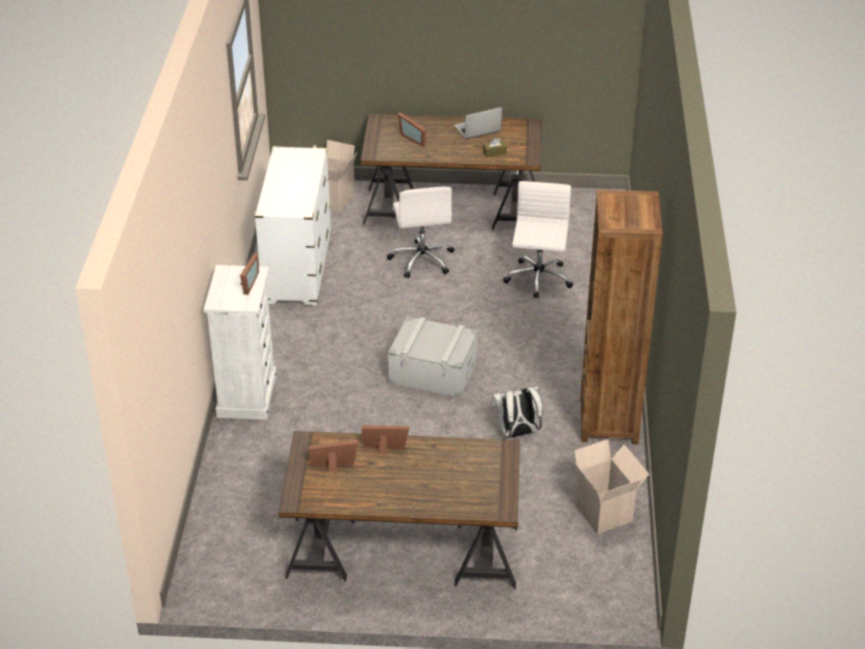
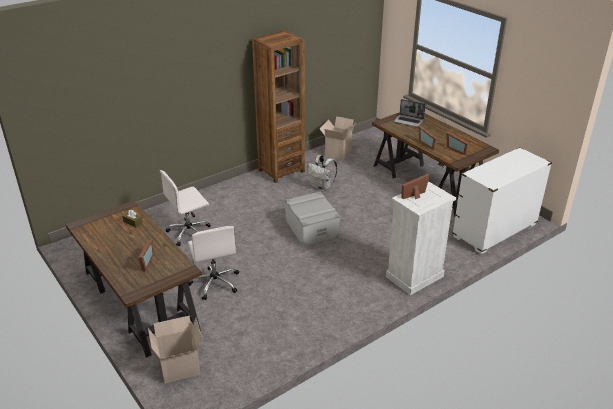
camera: 130 degrees left, 5 degrees down
white dresser [255,146,331,306] -> white dresser moved to [452,147,552,254]
white office chair [387,186,454,278] -> white office chair turned 120 degrees clockwise [188,226,239,300]
laptop [454,107,502,139] -> laptop moved to [394,99,426,127]

